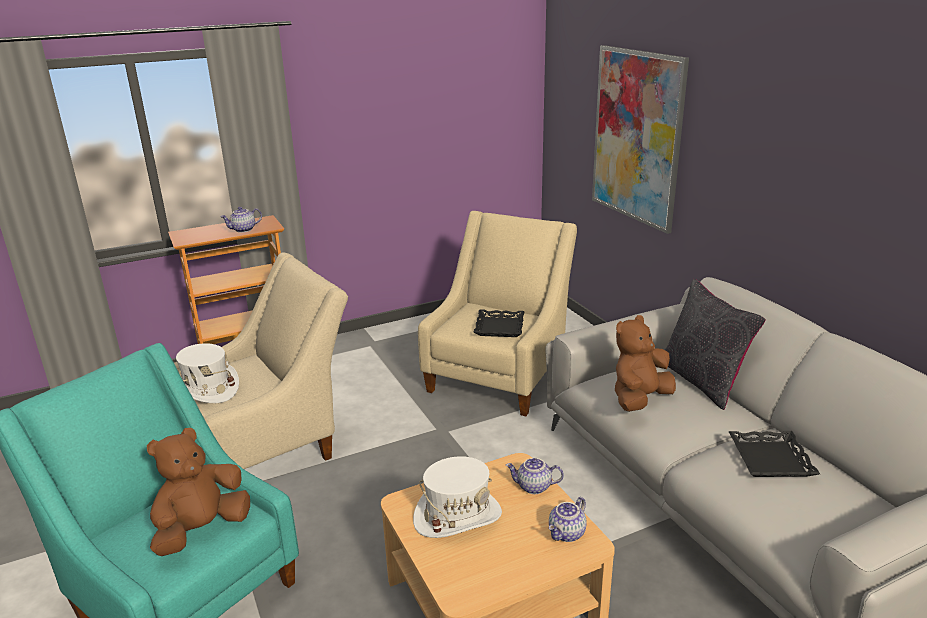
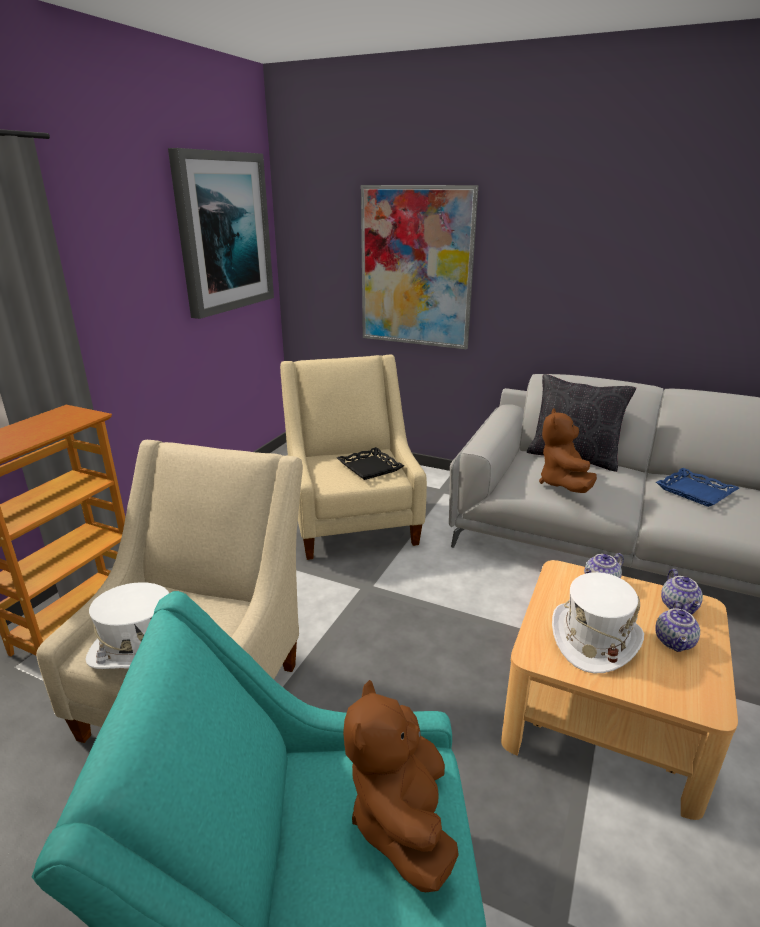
camera: 40 degrees left, 0 degrees up
teapot [221,207,262,233] -> teapot moved to [655,601,700,652]
black tray [728,431,820,477] -> blue tray [656,468,739,507]
none -> picture [168,148,274,319]

